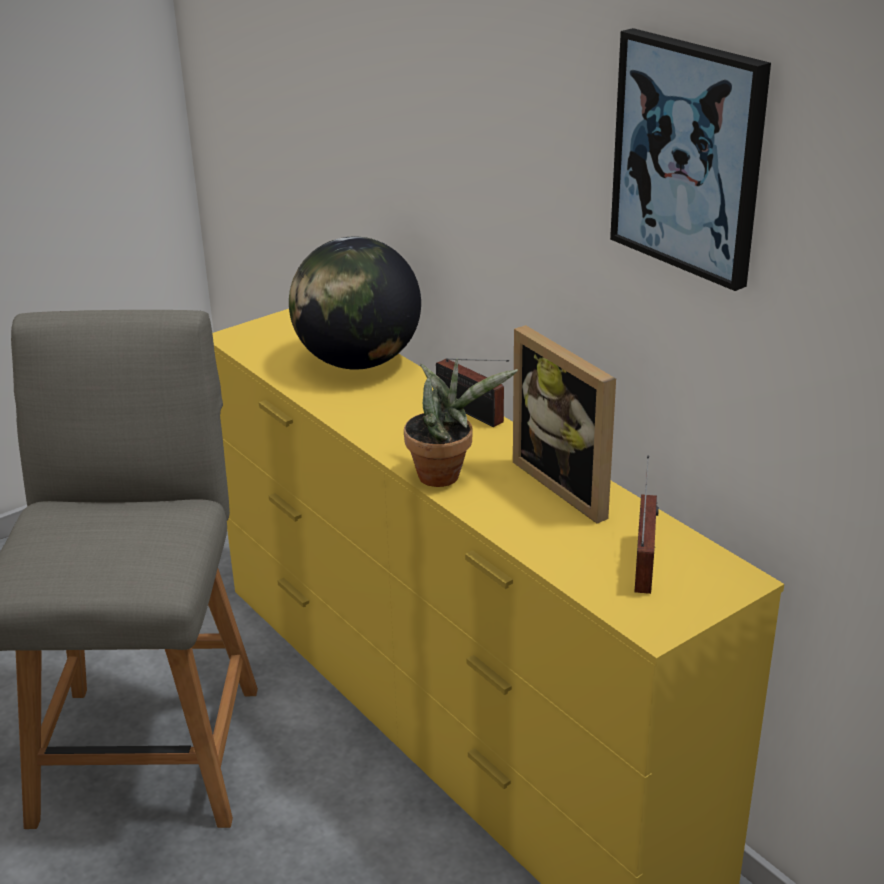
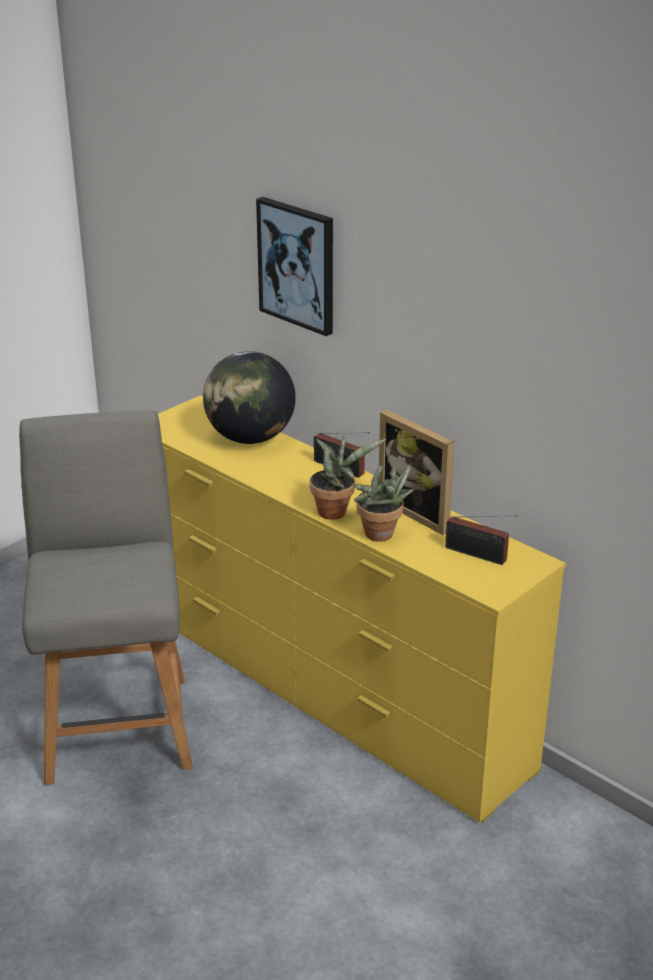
camera: 10 degrees left, 0 degrees up
picture [610,28,771,291] -> picture moved to [256,197,333,336]
radio [635,455,659,594] -> radio turned 120 degrees clockwise [445,515,517,565]
none -> potted plant [354,464,415,542]

